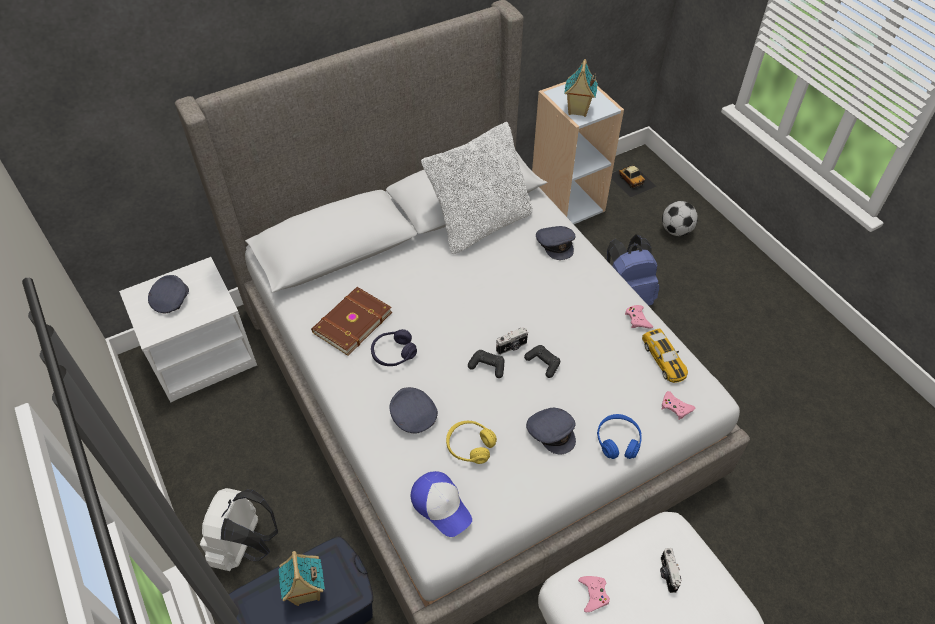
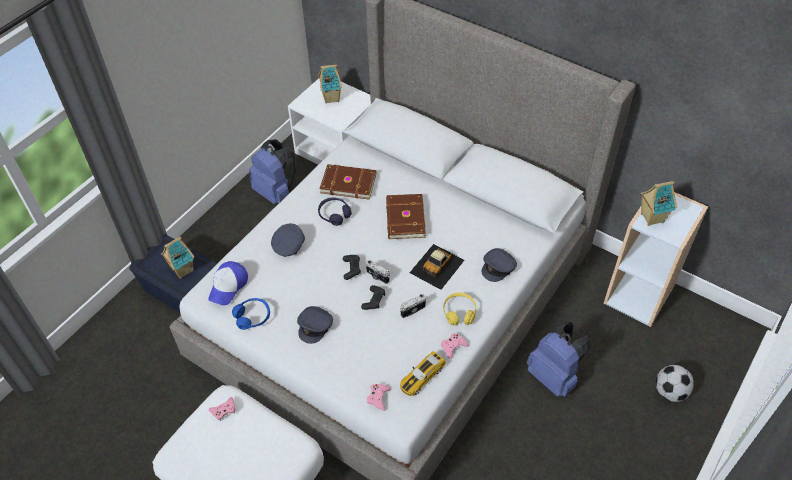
camera: 65 degrees right, 0 degrees up
grey cap [148,275,189,314] -> toy house [318,64,342,104]
white backpack [200,488,278,571] -> none
white pillow [421,122,533,254] -> none
yellow headphones [446,421,497,464] -> yellow headphones moved to [443,292,476,326]
blue headphones [597,414,642,459] -> blue headphones moved to [232,298,270,330]
toy car [611,165,656,197] -> toy car moved to [410,244,464,290]
camera [660,548,681,593] -> camera moved to [400,294,426,318]
none -> blue backpack [249,139,296,205]
none -> brown book [386,194,426,239]

